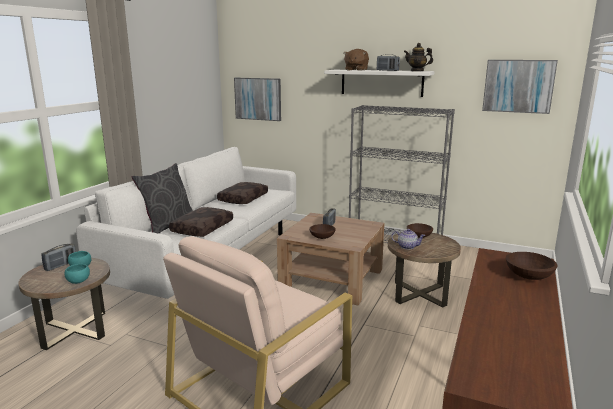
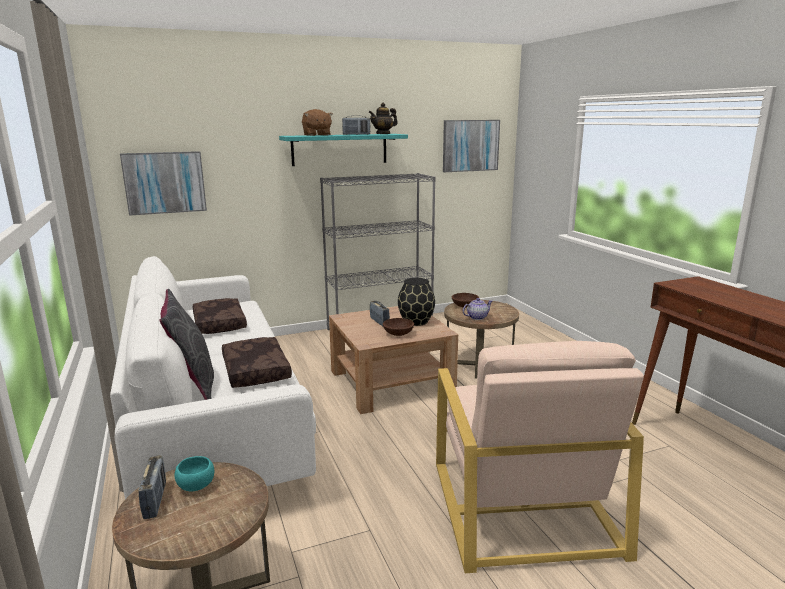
camera: 45 degrees left, 0 degrees up
turquoise bowl [64,264,90,284] -> none
white shelf [324,70,435,97] -> turquoise shelf [279,134,408,166]
brown bowl [506,252,558,280] -> none
none -> black vase [398,278,435,326]

